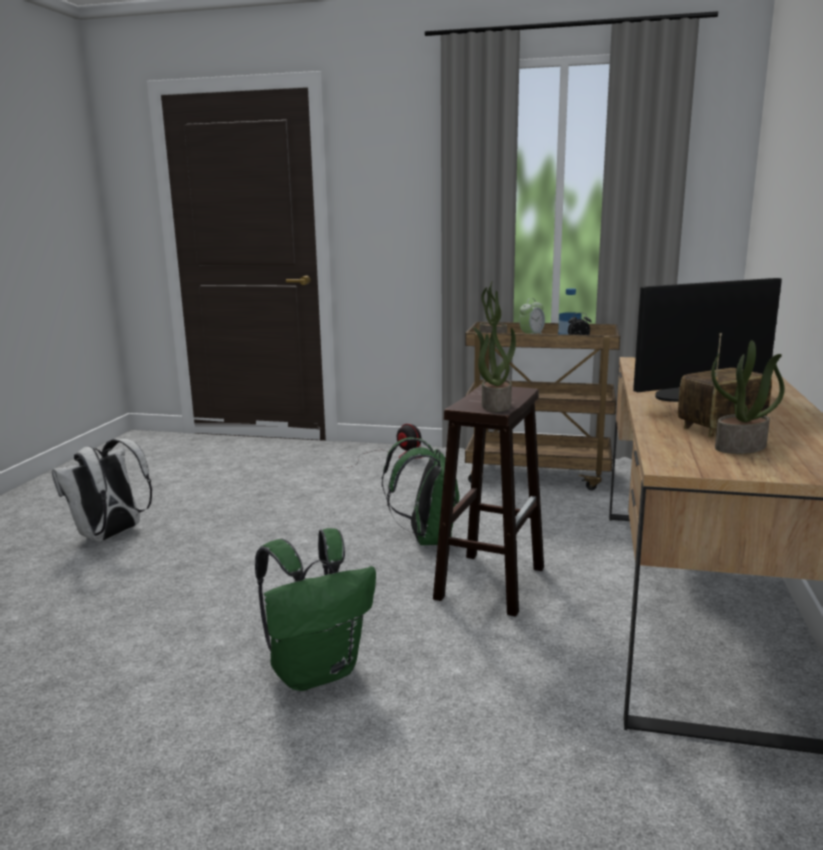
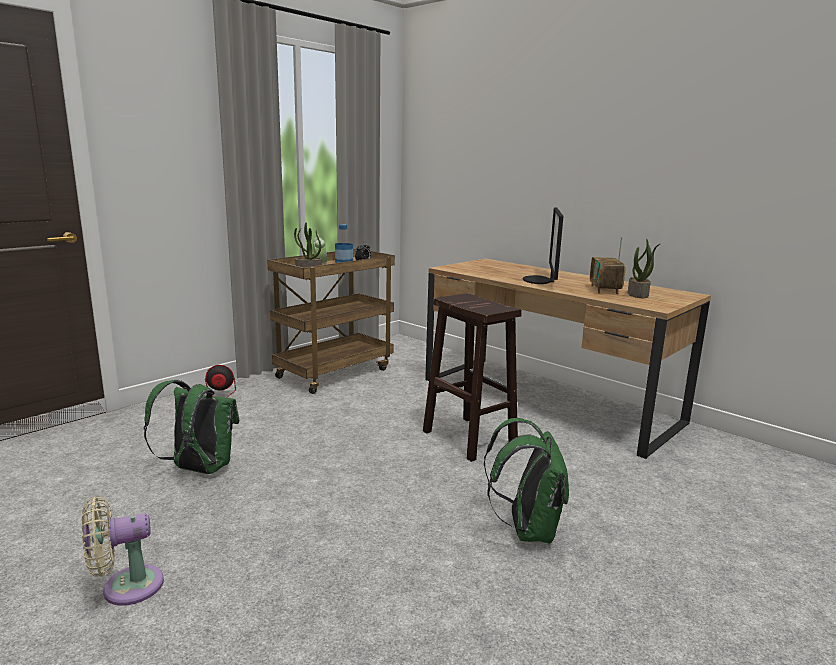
camera: 60 degrees left, 0 degrees up
white backpack [52,439,152,542] -> beige fan [82,496,164,606]
green backpack [382,437,459,545] -> green backpack moved to [144,380,239,474]
potted plant [473,319,516,412] -> none

